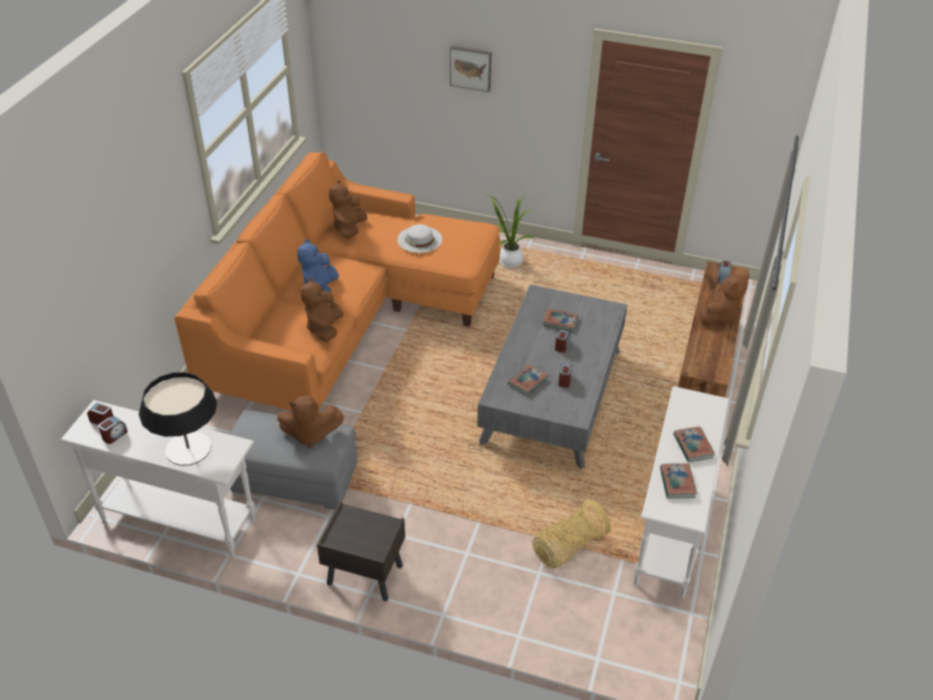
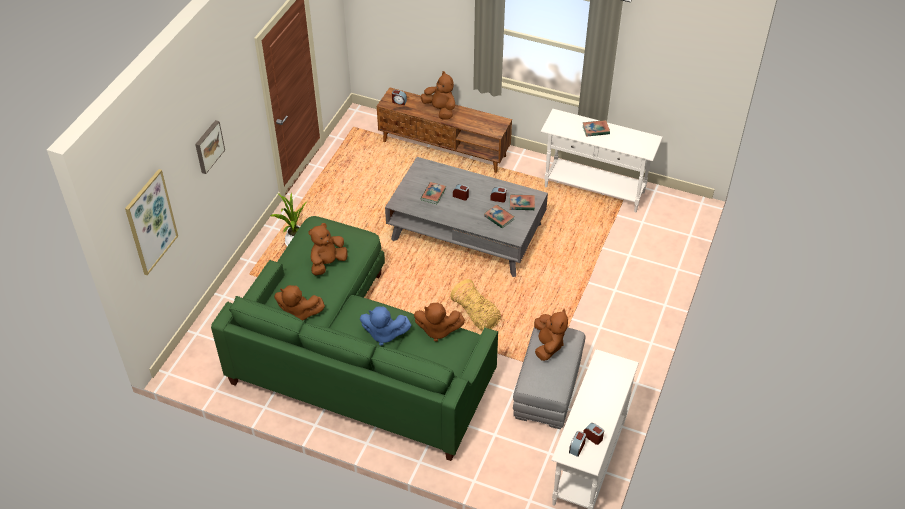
camera: 85 degrees left, 5 degrees up
table lamp [139,372,217,466] -> none
orange sofa [174,152,500,411] -> green sofa [211,216,498,461]
brown nightstand [317,501,405,601] -> none
white hat [397,224,442,253] -> brown plush toy [308,223,348,275]
basket [532,499,611,568] -> basket moved to [450,279,501,331]
book [660,463,697,498] -> book moved to [510,195,535,210]
none -> picture [125,169,178,275]

